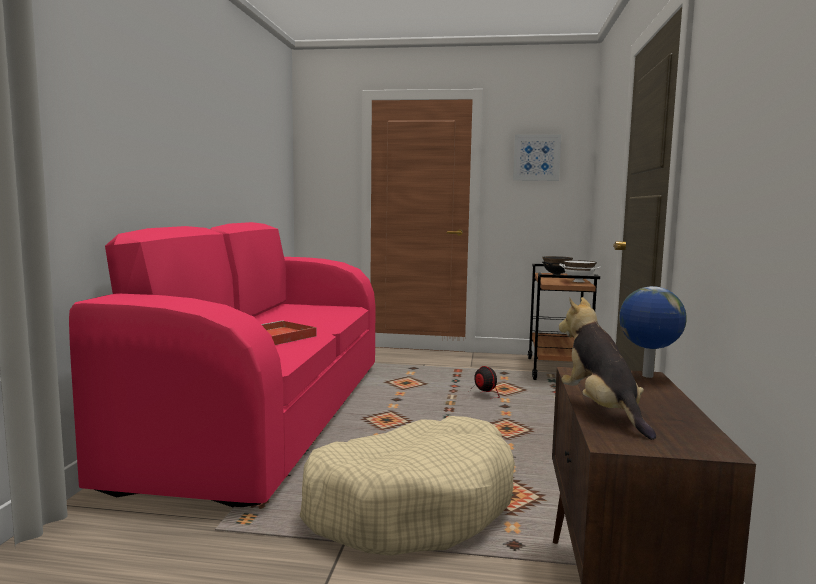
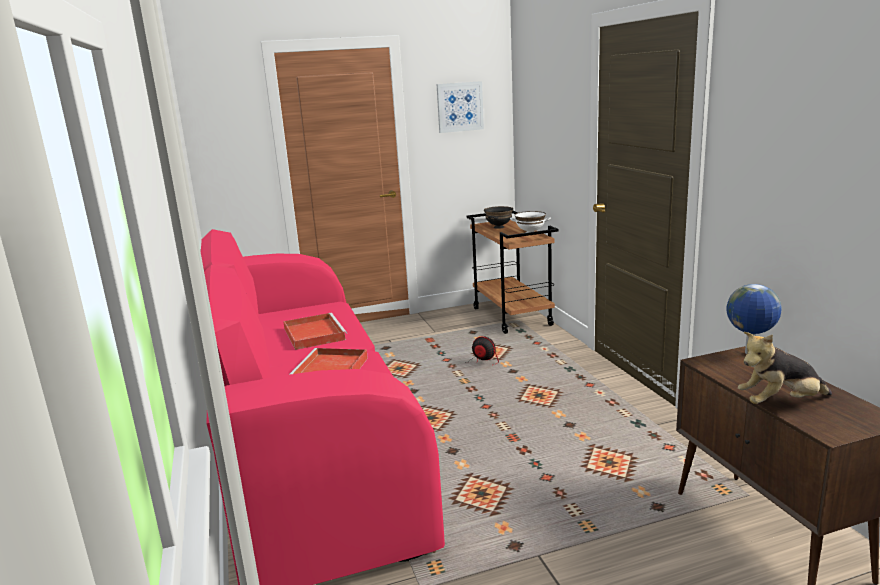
camera: 25 degrees left, 10 degrees up
beige dog bed [300,416,515,556] -> none
plush toy [559,297,656,440] -> plush toy turned 60 degrees counterclockwise [738,332,832,404]
none -> red tray [283,313,347,350]

